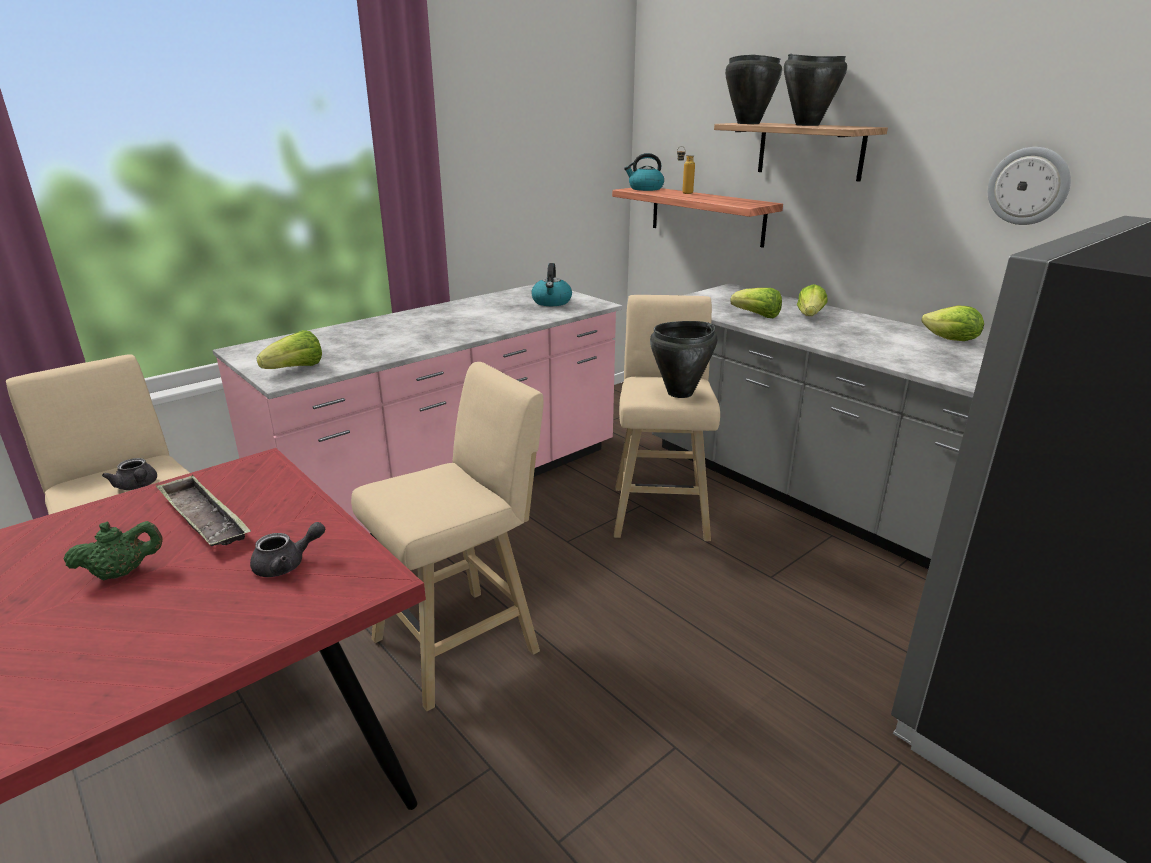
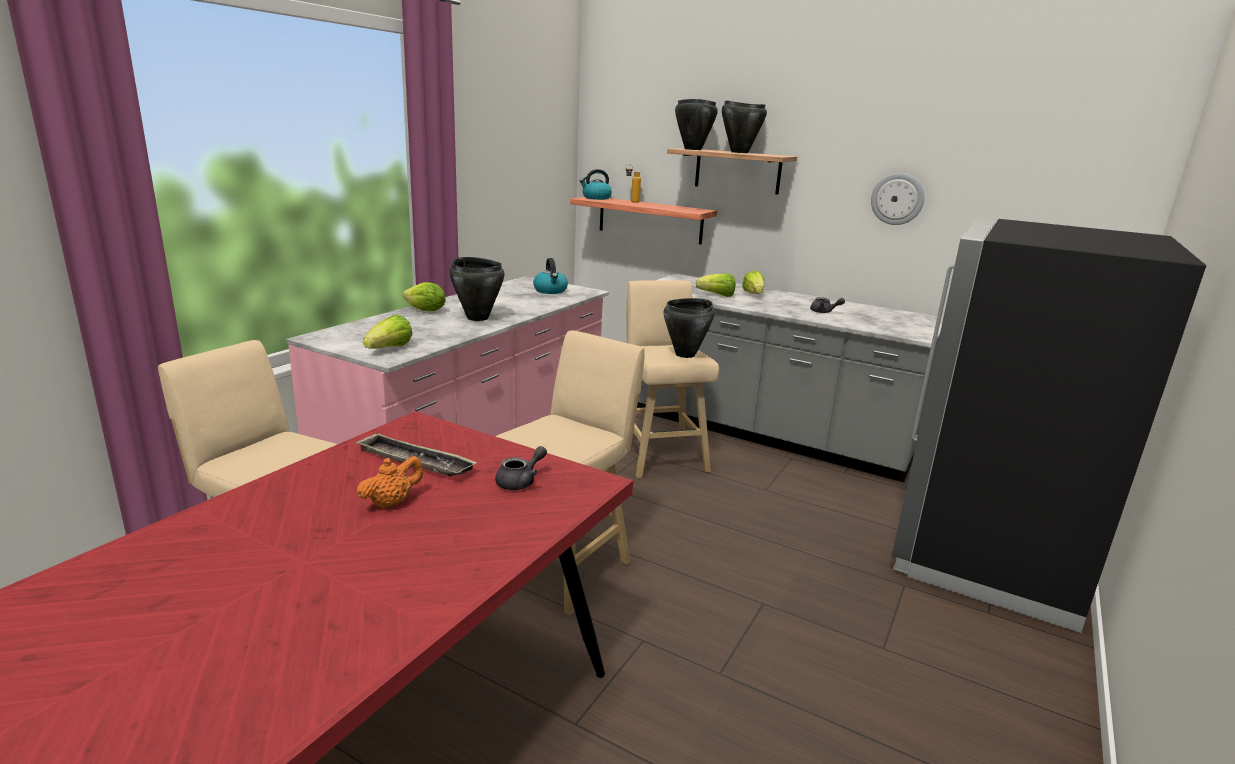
camera: 20 degrees left, 5 degrees down
green teapot [64,521,163,581] -> orange teapot [357,456,423,508]
grey teapot [102,458,157,490] -> grey teapot moved to [810,297,845,313]
lettuce [922,306,984,341] -> lettuce moved to [402,282,446,311]
none -> black cooking pot [449,257,505,321]

